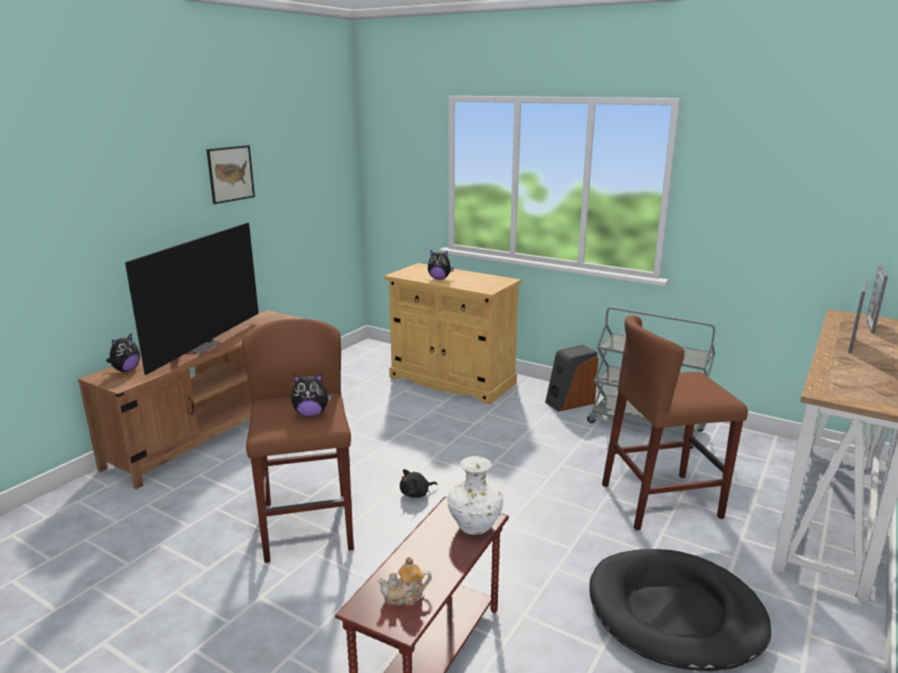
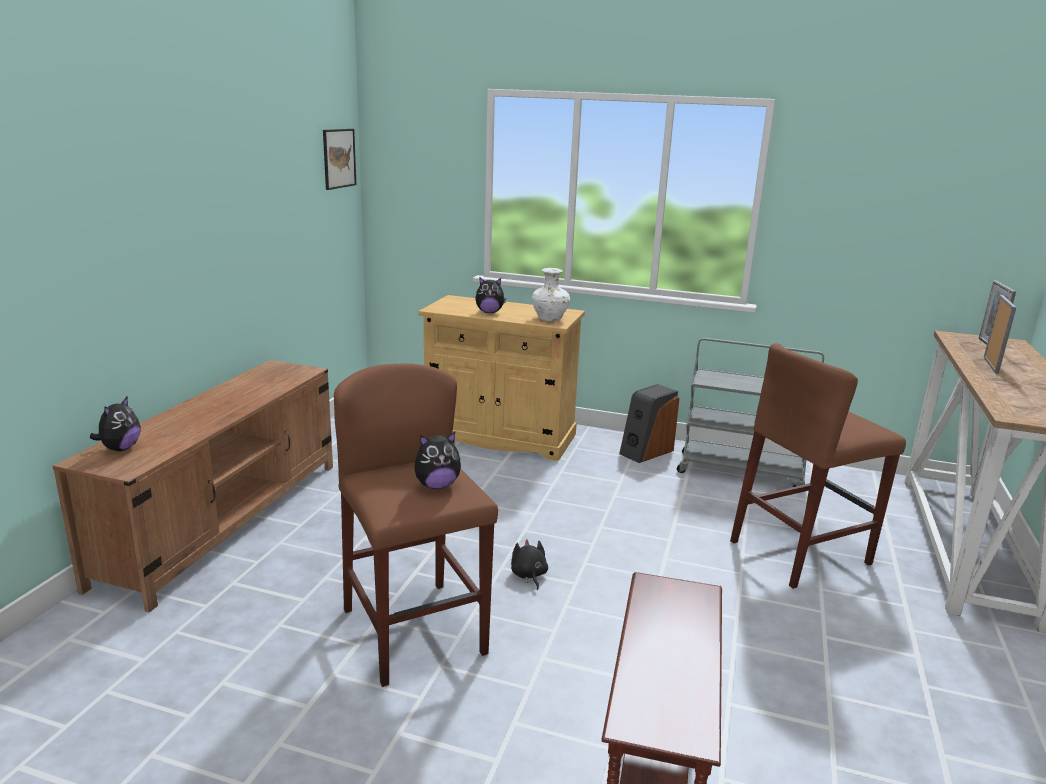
camera: 15 degrees left, 0 degrees up
television [125,222,259,375] -> none
picture [206,145,255,204] -> picture moved to [323,129,356,190]
teapot [377,557,432,605] -> none
black plush toy [400,469,437,498] -> black plush toy turned 120 degrees clockwise [511,539,548,590]
white vase [447,456,503,535] -> white vase moved to [532,268,570,321]
black dog bed [589,549,771,671] -> none

